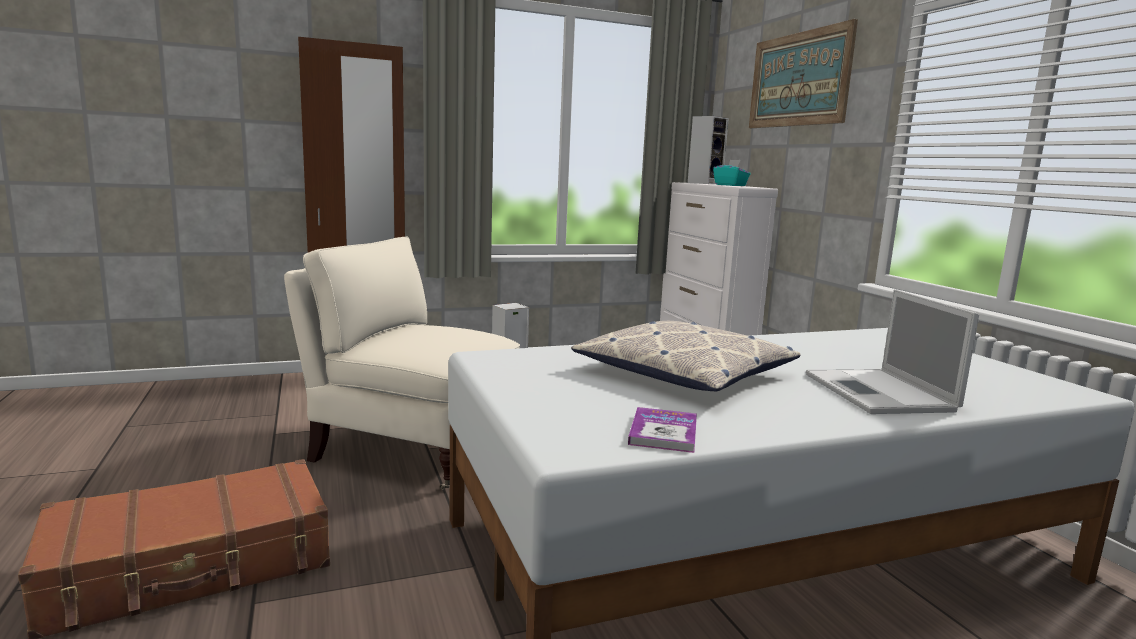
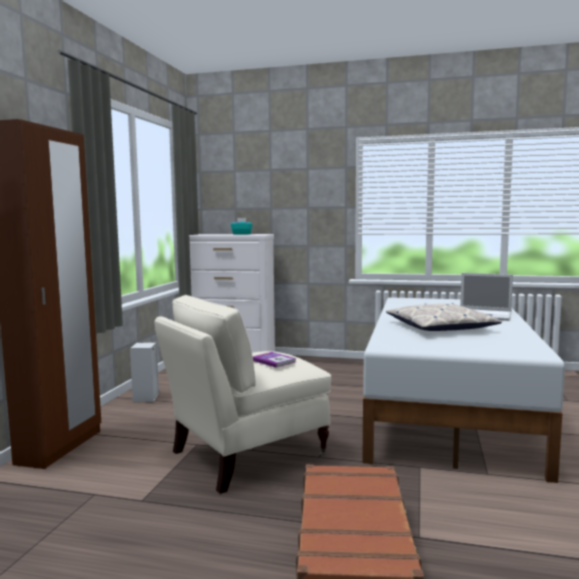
camera: 55 degrees left, 5 degrees down
book [628,407,697,453] -> book moved to [253,352,296,368]
speaker [688,116,729,184] -> none
picture [749,19,858,128] -> none

